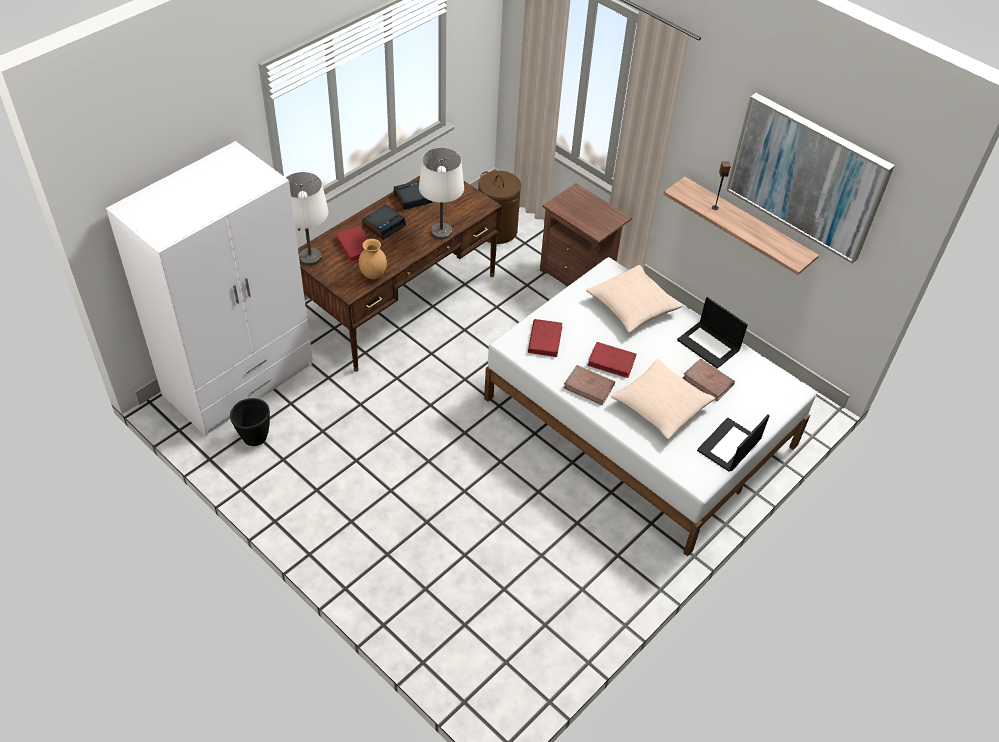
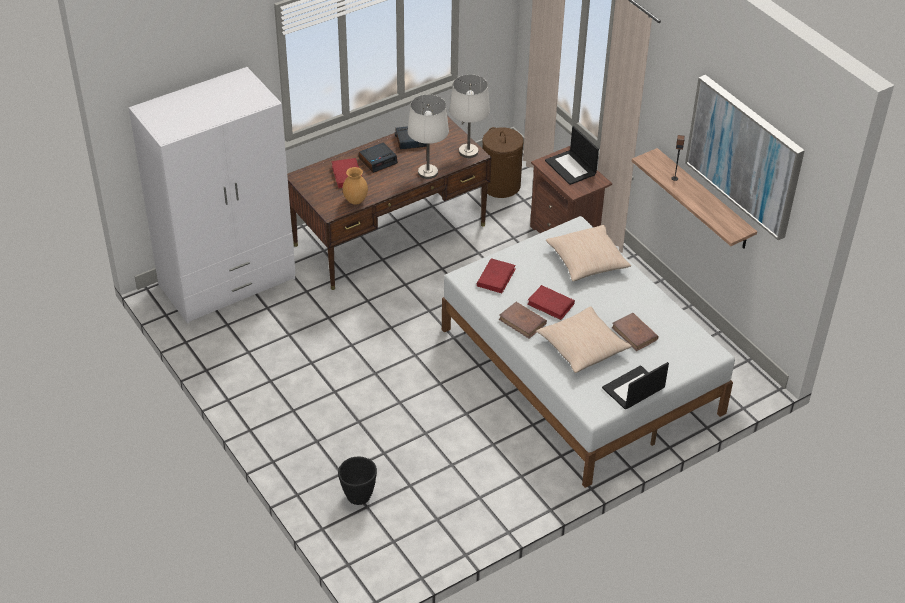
camera: 15 degrees right, 5 degrees down
black planter [230,398,270,446] -> black planter moved to [338,457,377,505]
white table lamp [285,172,329,265] -> white table lamp moved to [449,74,490,158]
laptop [677,297,748,369] -> laptop moved to [545,126,599,185]

